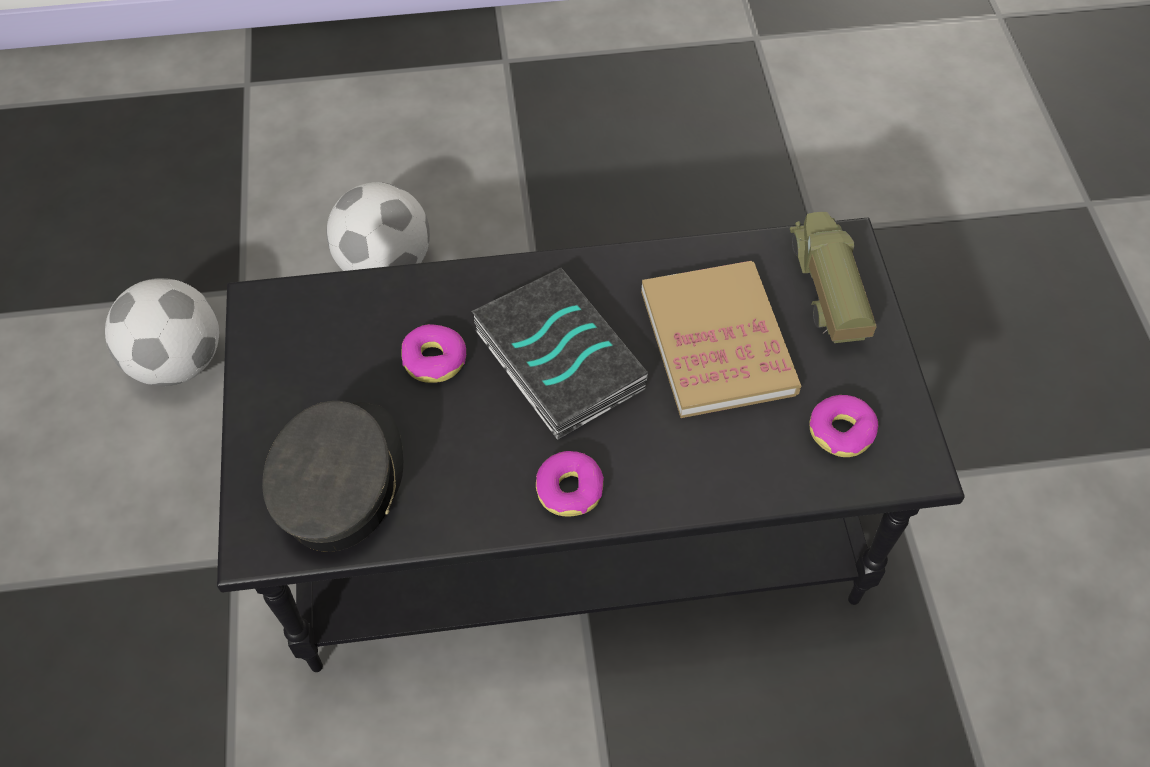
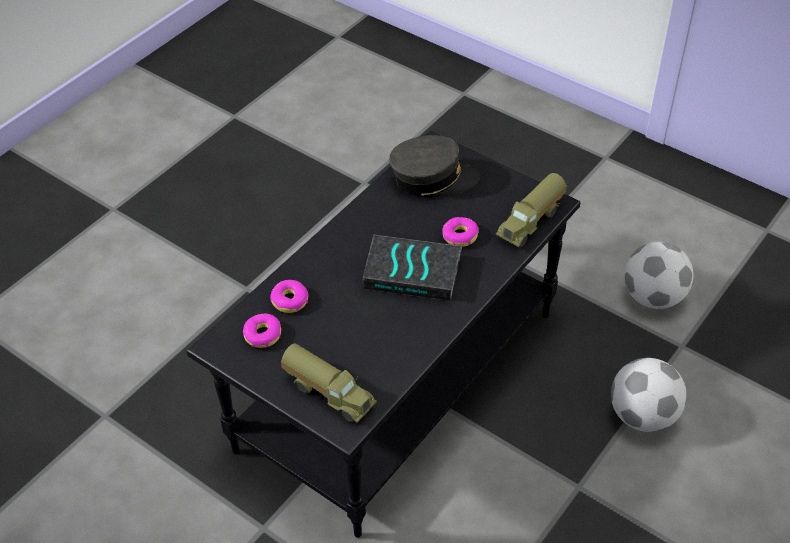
camera: 135 degrees right, 10 degrees down
grey cap [262,401,403,552] -> grey cap turned 60 degrees counterclockwise [389,135,480,198]
donut [536,451,604,517] -> donut moved to [271,280,308,313]
book [641,261,801,418] -> none
none -> toy truck [496,173,567,247]

